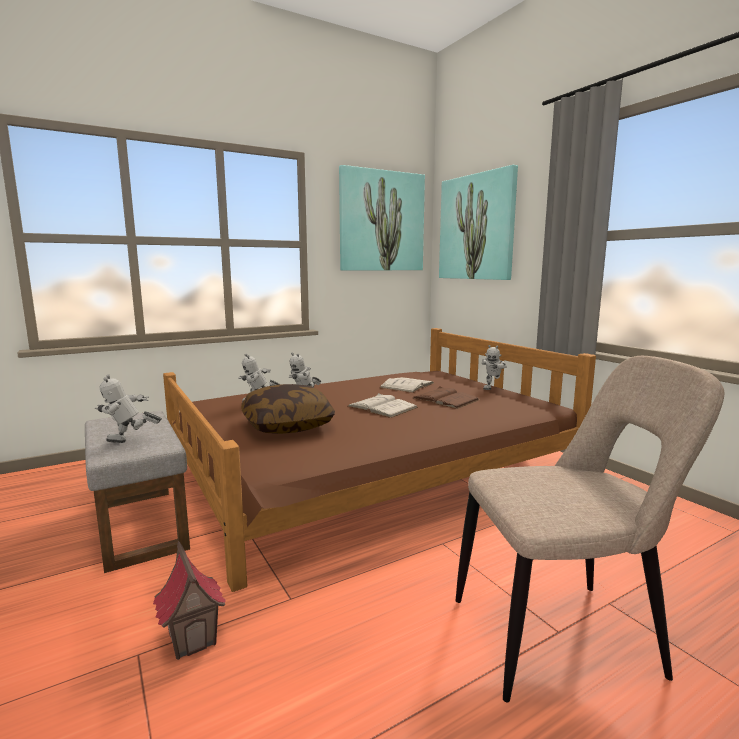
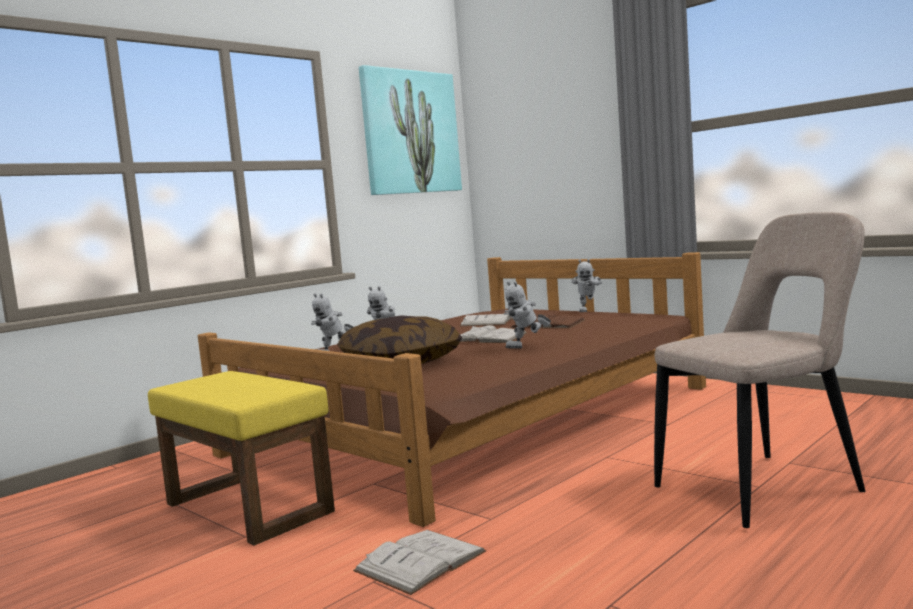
camera: 15 degrees left, 5 degrees down
grey ottoman [85,411,190,573] -> yellow ottoman [148,371,335,546]
toy robot [95,374,162,443] -> toy robot moved to [504,281,551,349]
toy house [153,541,226,660] -> white book [353,530,486,595]
picture [439,165,518,280] -> none

